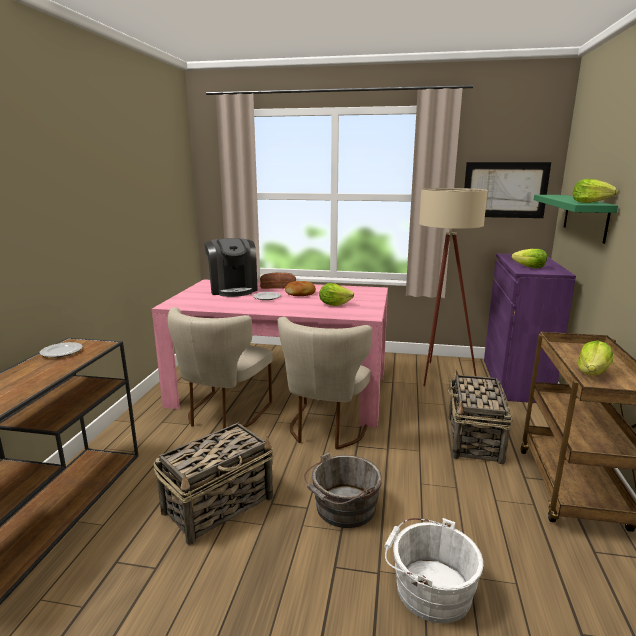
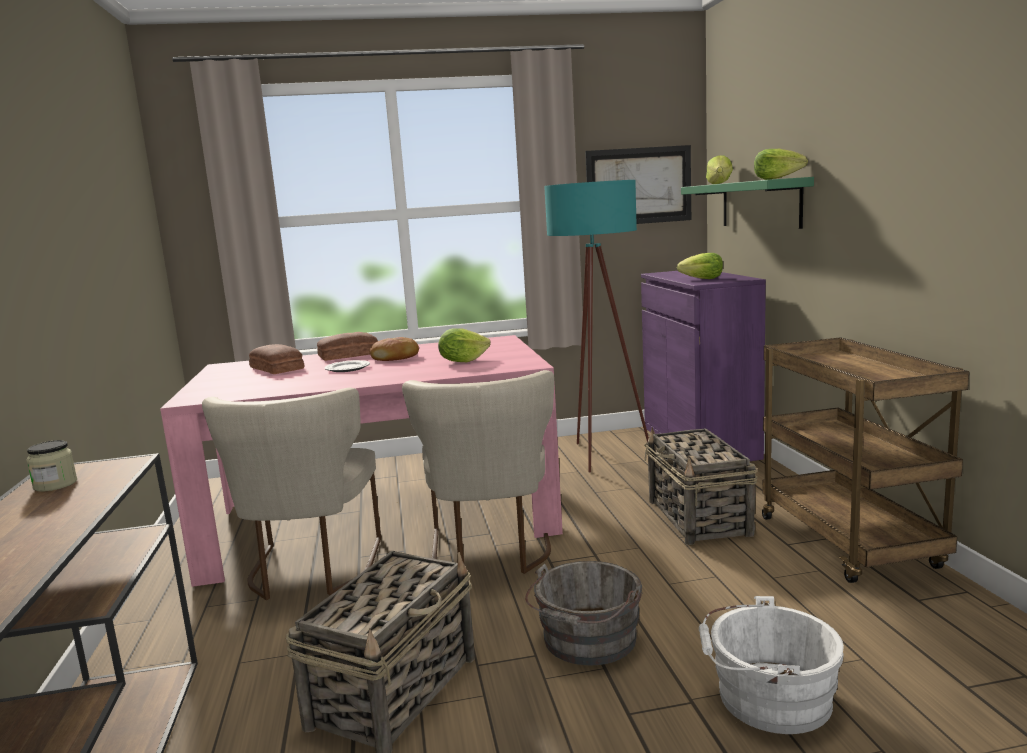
camera: 20 degrees left, 5 degrees down
plate [39,342,82,357] -> jar [27,440,77,492]
coffee machine [204,238,258,297] -> bread [249,344,305,374]
beige floor lamp [419,188,488,387] -> turquoise floor lamp [544,180,649,472]
lettuce [577,341,613,375] -> lettuce moved to [706,155,733,184]

